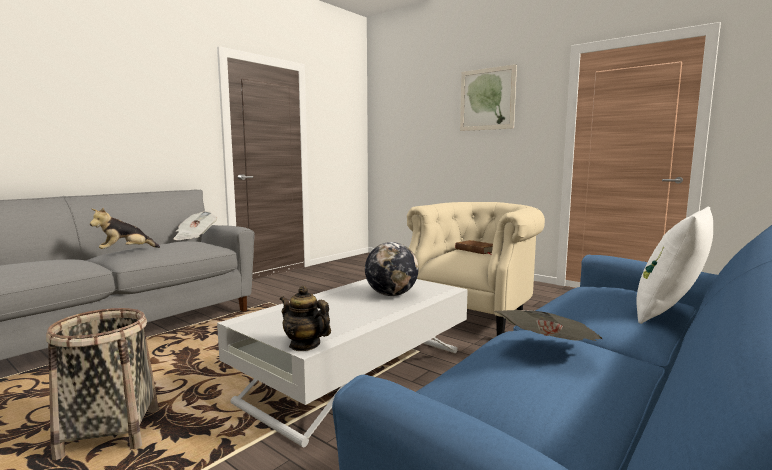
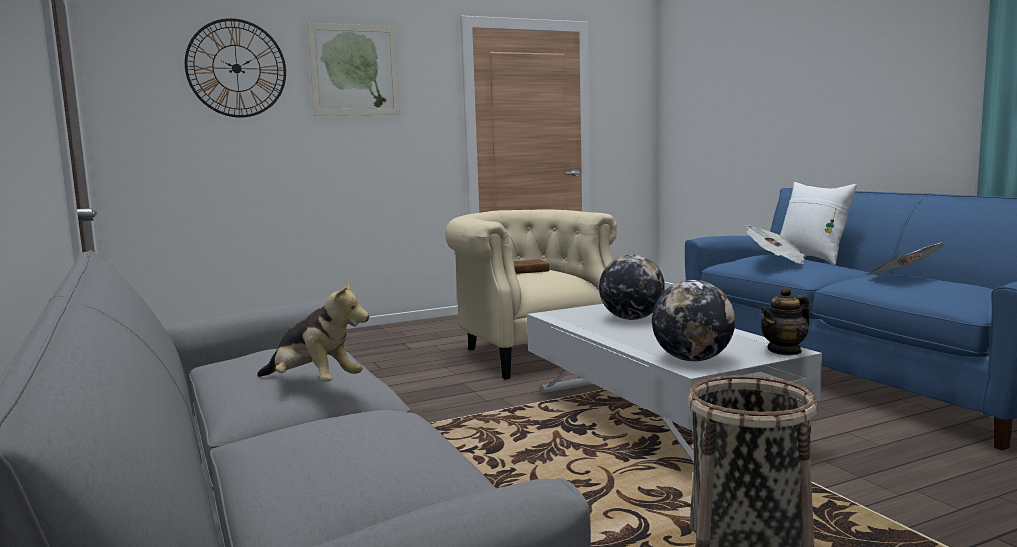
camera: 65 degrees left, 0 degrees up
plush toy [90,207,160,249] -> plush toy turned 45 degrees counterclockwise [257,279,369,381]
newspaper [173,211,217,240] -> newspaper moved to [746,225,806,264]
none -> wall clock [185,18,286,118]
none -> globe [652,280,735,361]

